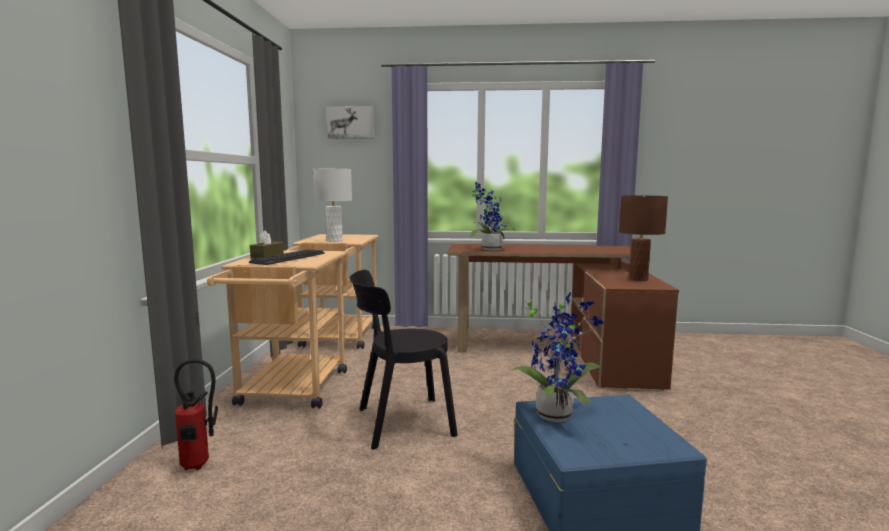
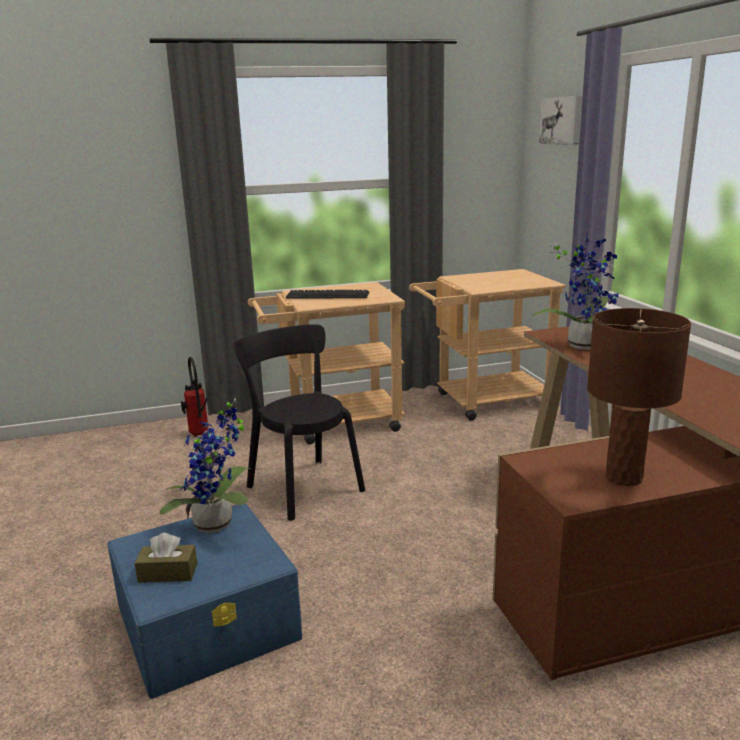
camera: 70 degrees right, 10 degrees up
brown tissue box [250,231,284,259] -> brown tissue box moved to [135,533,197,583]
white table lamp [313,169,352,242] -> none

